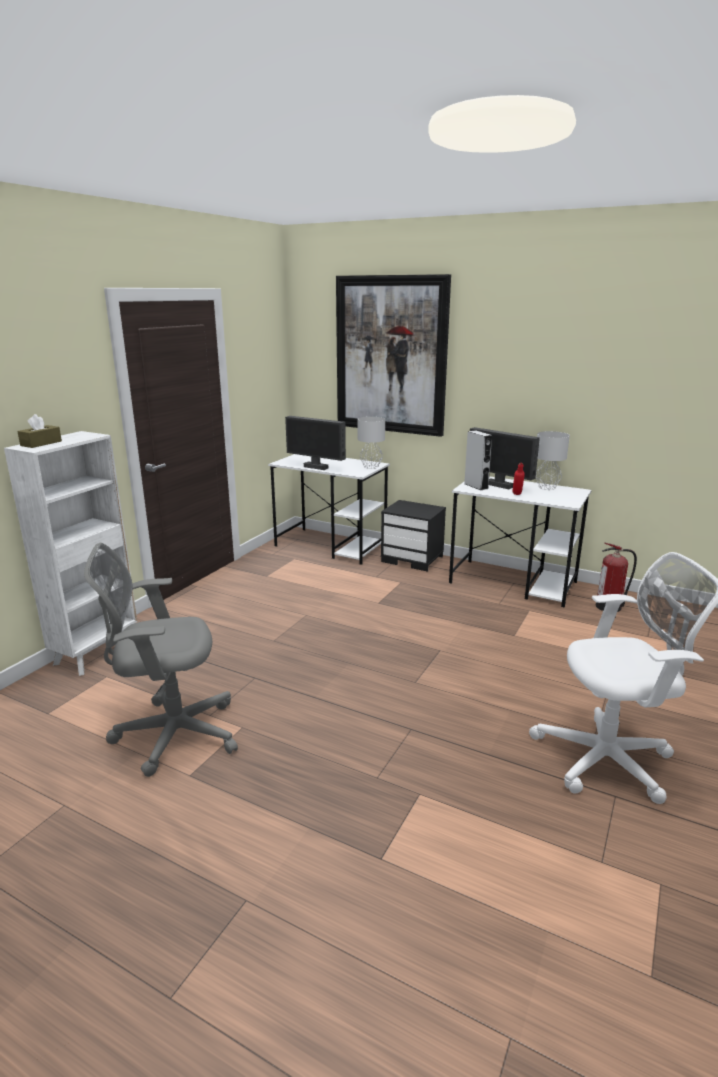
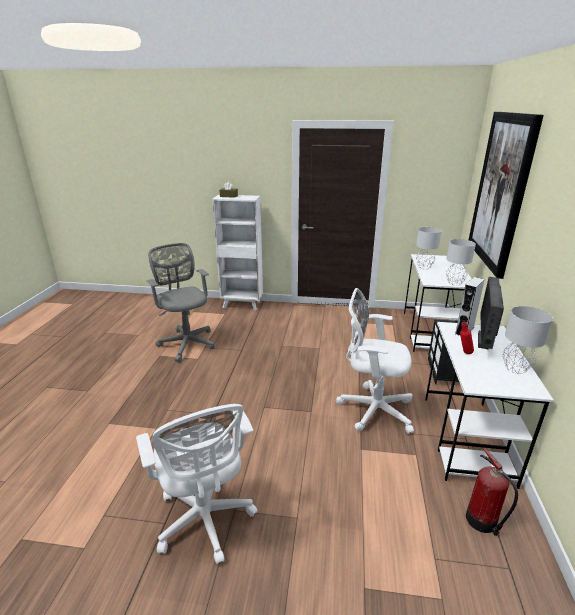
camera: 70 degrees right, 5 degrees up
monitor [285,416,346,470] -> grey table lamp [416,227,442,269]
none -> white office chair [336,288,414,434]

